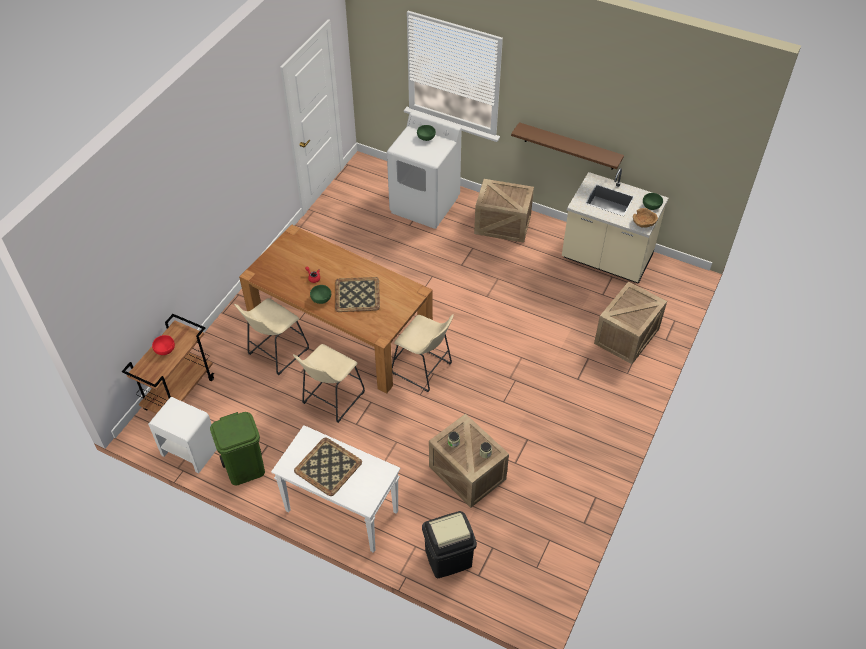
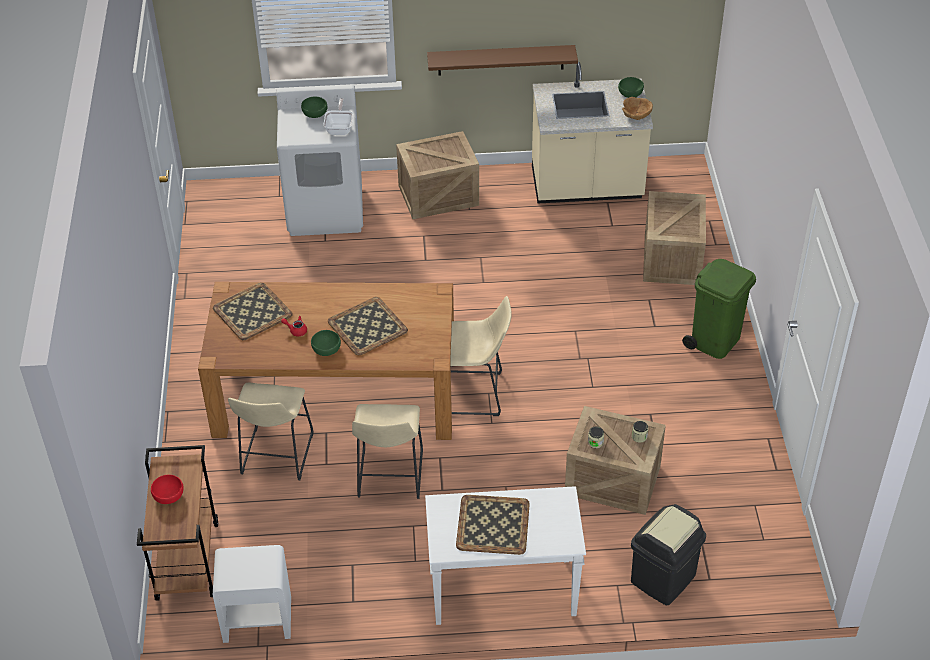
camera: 30 degrees left, 5 degrees down
green trash can [210,412,265,485] -> green trash can moved to [682,259,756,359]
none -> tray [213,283,293,340]
none -> frying pan [323,98,353,135]

